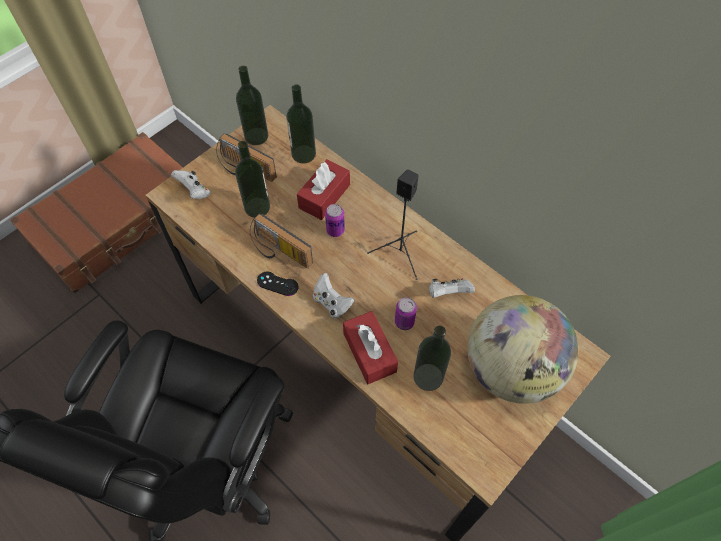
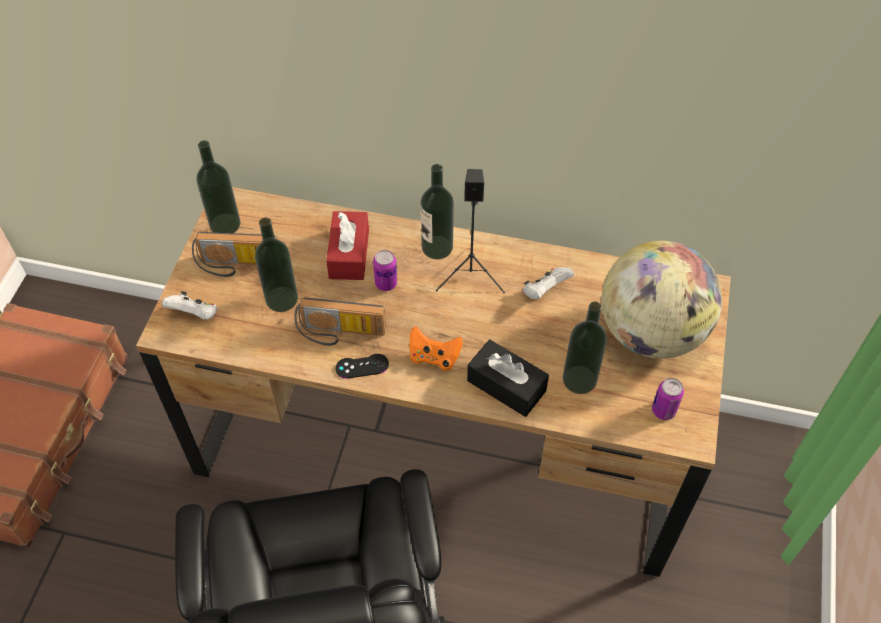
camera: 30 degrees left, 5 degrees down
bottle [286,84,316,164] -> bottle moved to [421,164,454,259]
white game controller [313,273,354,319] -> orange game controller [409,326,463,371]
red tissue box [343,311,398,384] -> black tissue box [467,339,549,417]
can [395,297,417,330] -> can moved to [652,378,684,420]

